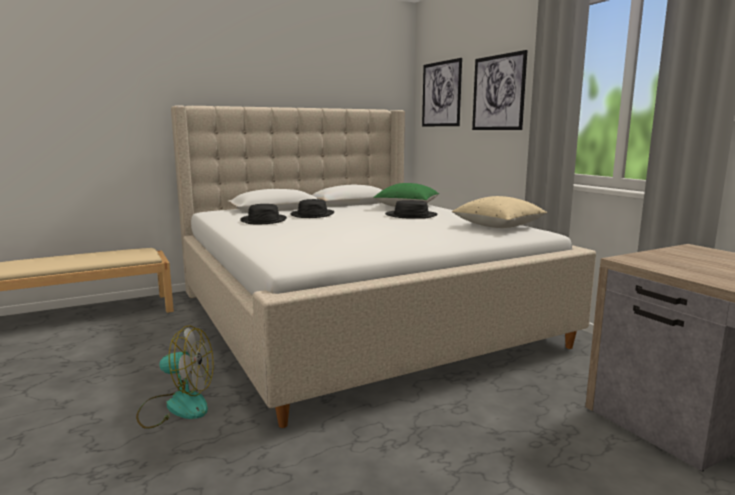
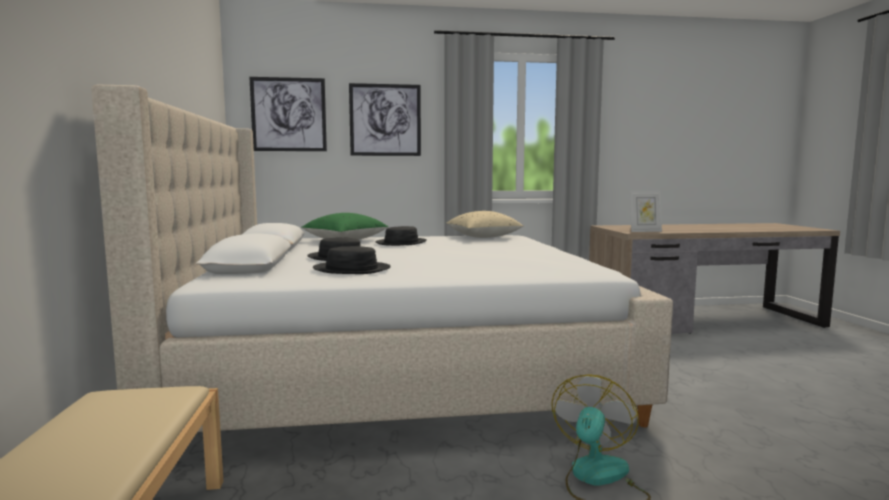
camera: 70 degrees left, 5 degrees down
none -> picture frame [630,191,662,232]

